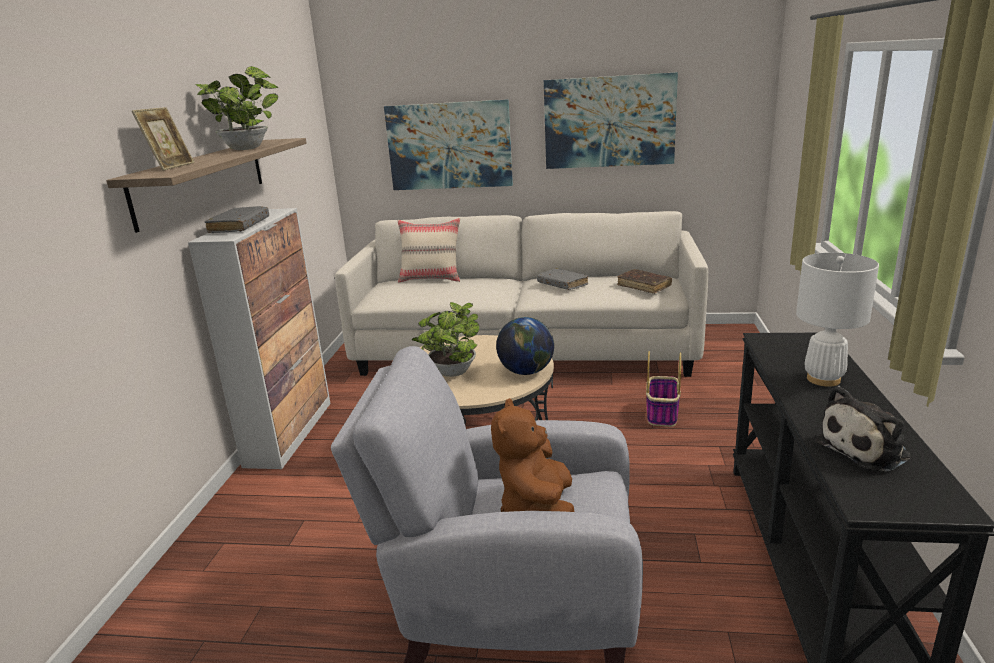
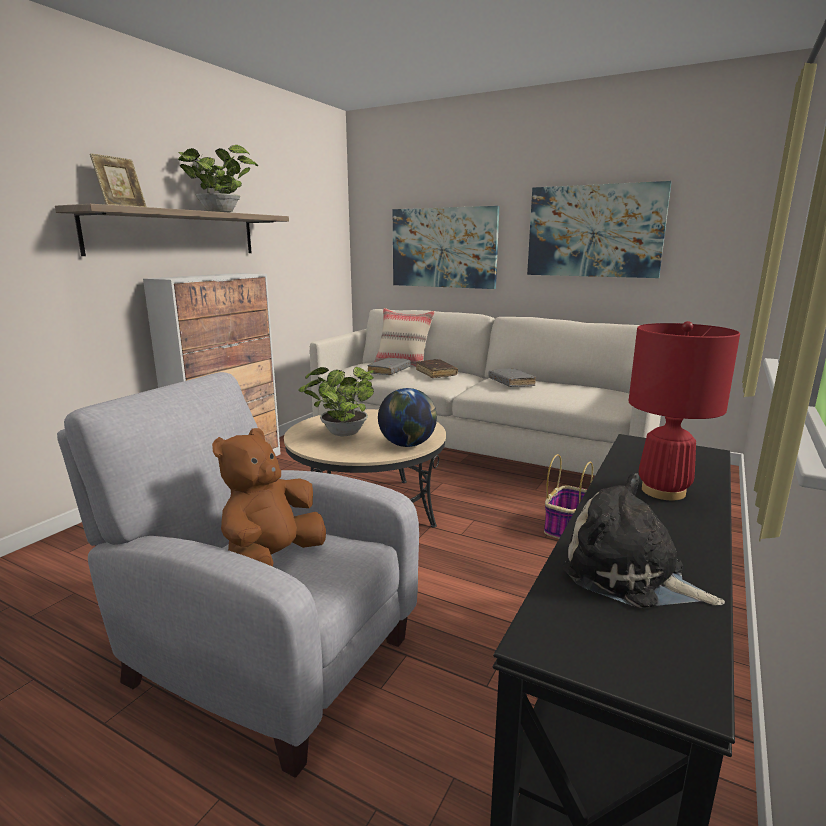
camera: 20 degrees right, 5 degrees down
grey book [205,206,269,233] -> grey book moved to [367,357,411,375]
brown book [617,269,672,294] -> brown book moved to [416,359,458,378]
white table lamp [796,253,879,387] -> red table lamp [629,321,740,500]
plush toy [815,386,911,472] -> plush toy turned 45 degrees clockwise [563,474,725,608]

